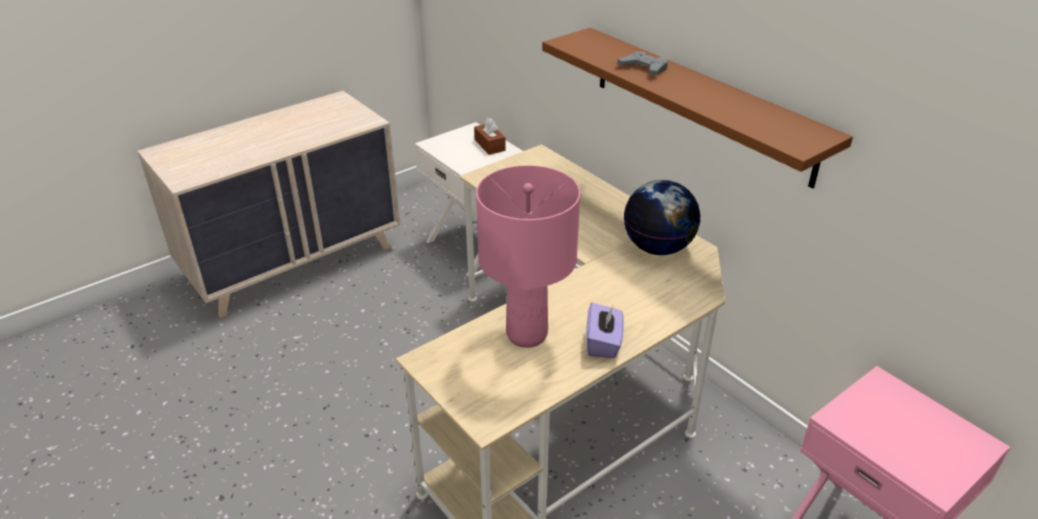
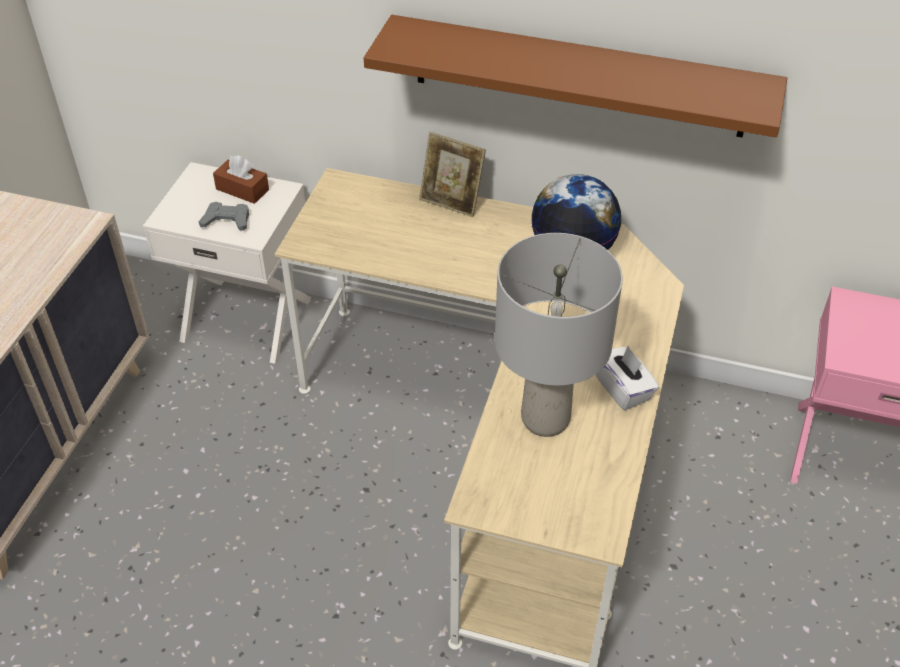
camera: 35 degrees left, 10 degrees up
pink table lamp [476,165,580,348] -> grey table lamp [495,233,623,437]
purple tissue box [586,303,624,358] -> white tissue box [596,346,659,410]
grey game controller [617,51,668,76] -> grey game controller moved to [198,202,249,231]
none -> picture frame [419,132,486,217]

